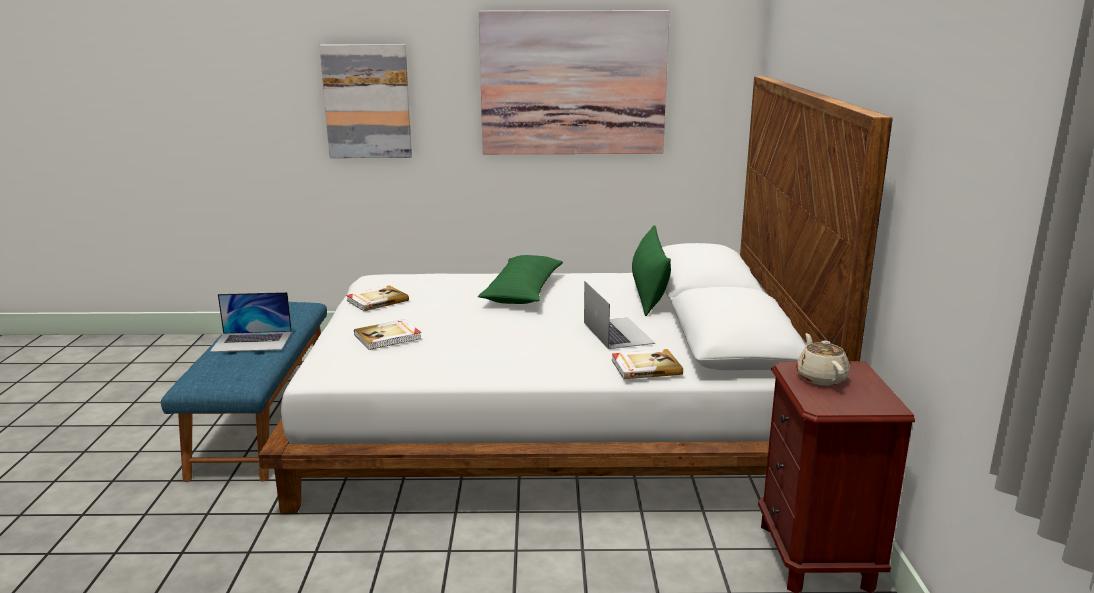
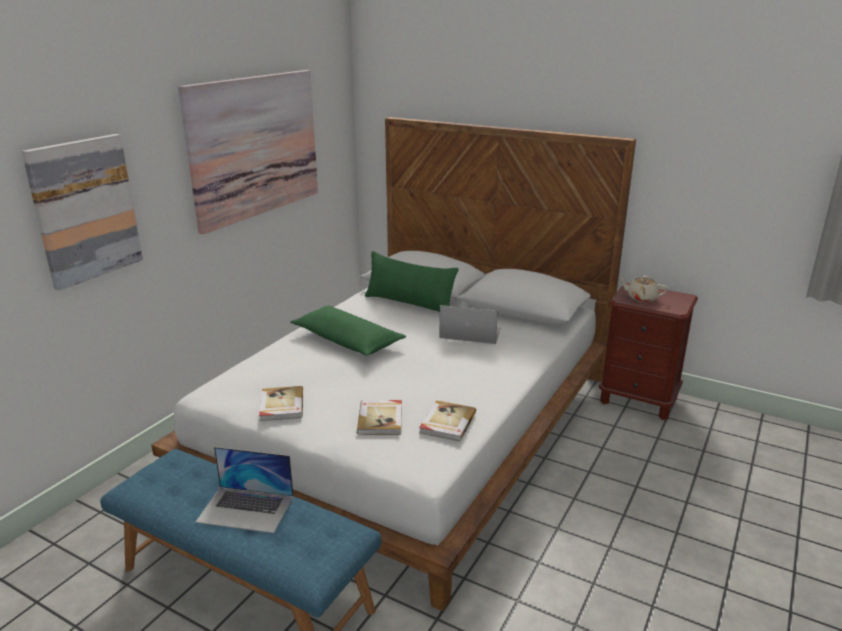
camera: 60 degrees left, 5 degrees up
laptop [210,292,292,352] -> laptop turned 75 degrees clockwise [196,447,294,533]
book [612,349,683,379] -> book moved to [419,400,476,441]

